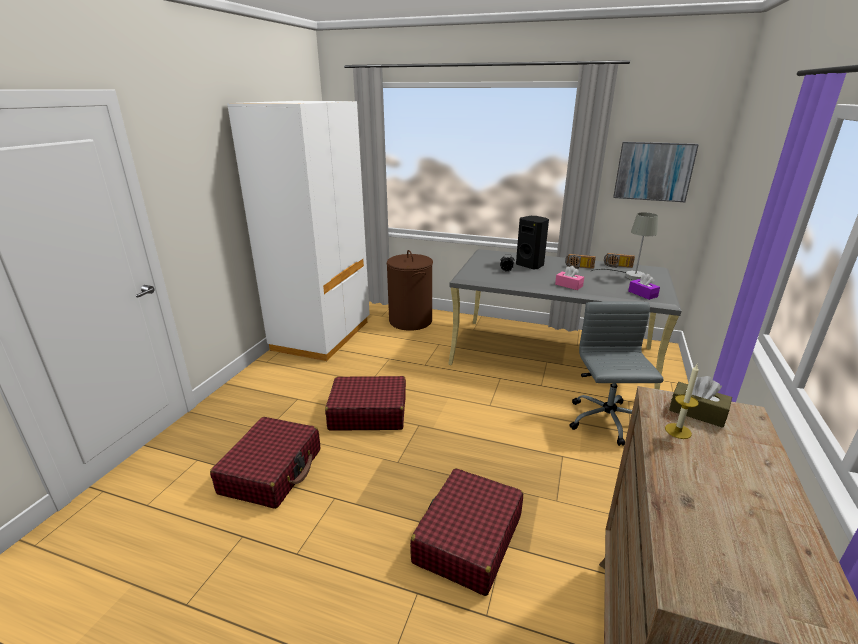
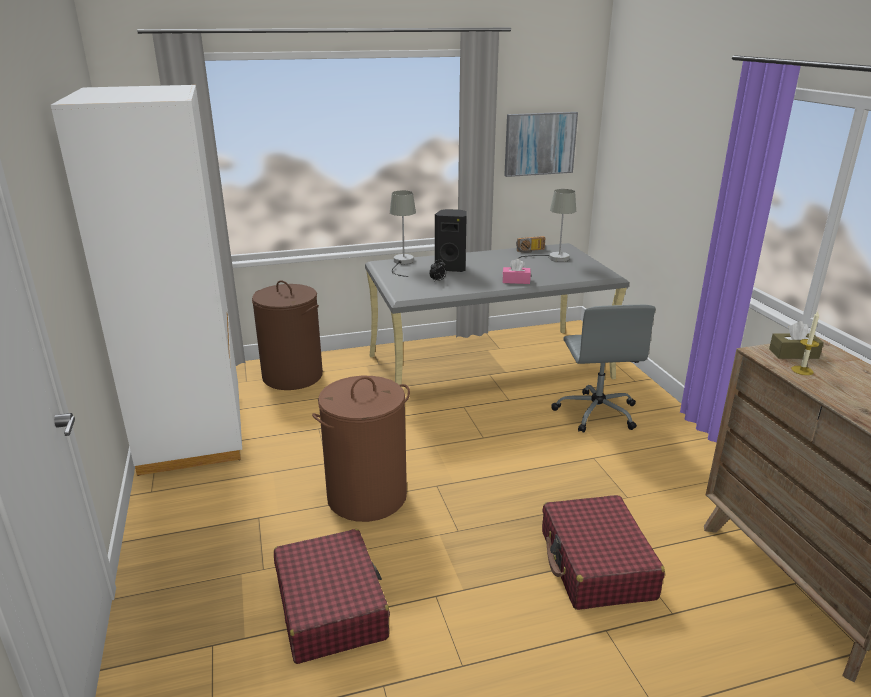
camera: 35 degrees left, 0 degrees up
red suitcase [325,376,406,431] -> brown laundry basket [312,376,410,522]
radio [565,254,596,269] -> none
grey office chair [569,301,664,446] -> grey office chair turned 150 degrees counterclockwise [551,305,656,433]
purple tissue box [628,274,660,300] -> none
none -> grey table lamp [390,190,416,277]

